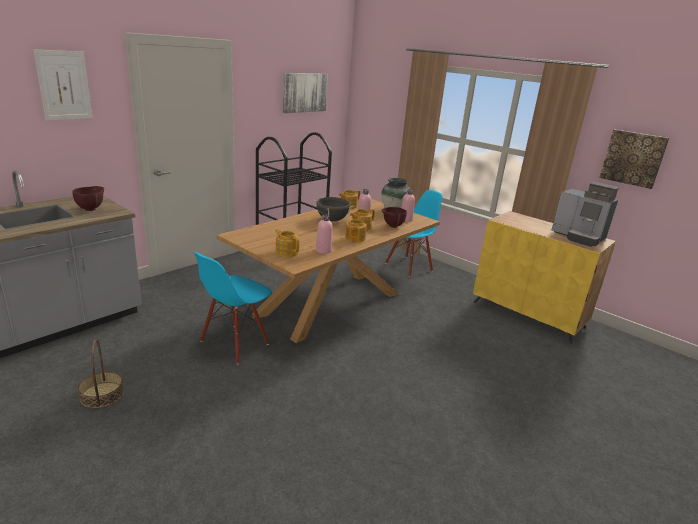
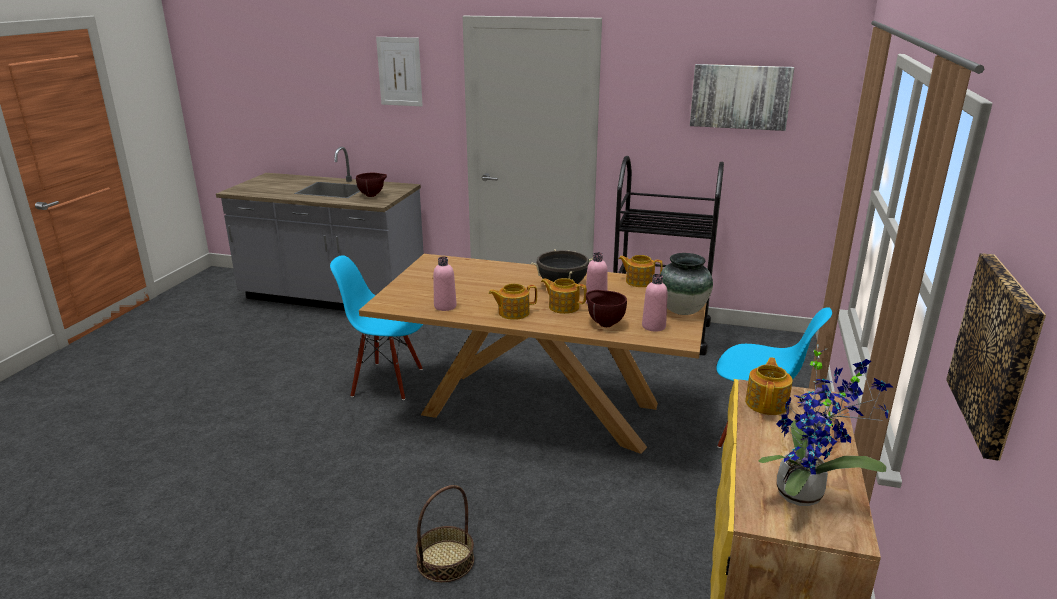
camera: 65 degrees right, 0 degrees up
basket [78,339,124,408] -> basket moved to [416,485,474,582]
teapot [275,229,299,257] -> teapot moved to [745,357,793,415]
coffee machine [552,182,619,247] -> potted plant [758,345,893,506]

